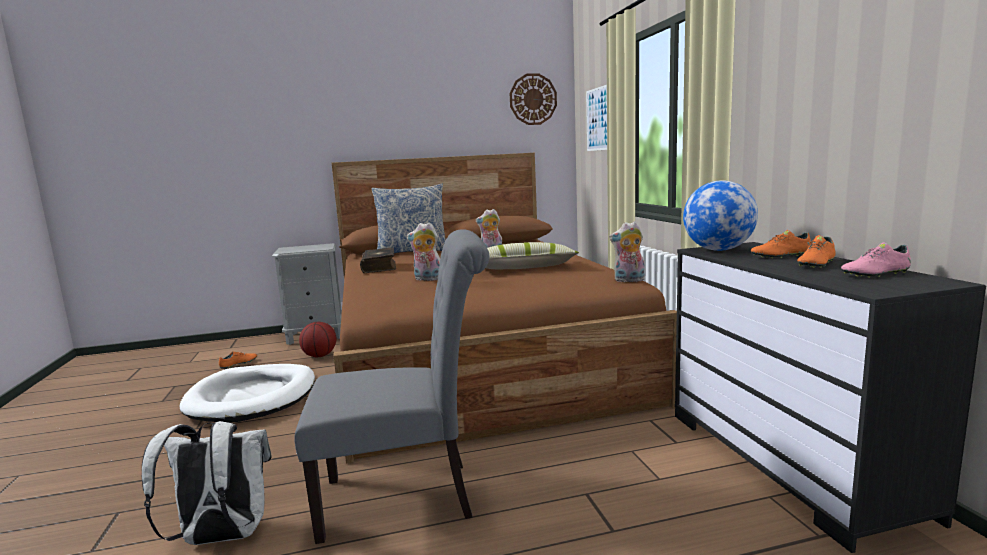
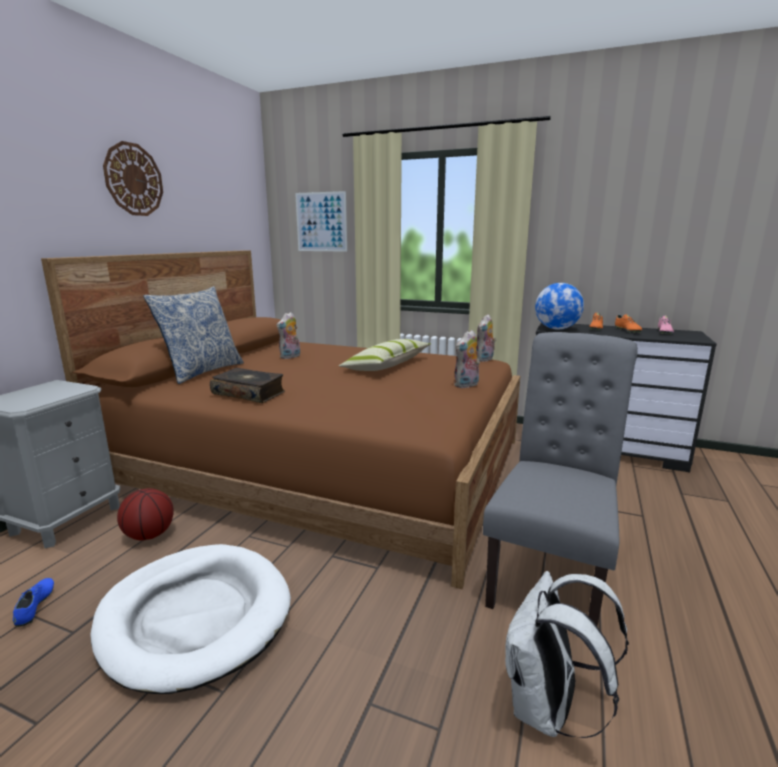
camera: 55 degrees left, 5 degrees up
orange shoe [219,351,257,369] -> blue shoe [13,578,54,627]
plush toy [407,222,440,281] -> plush toy moved to [454,330,480,388]
wall clock [510,73,557,125] -> wall clock moved to [103,141,163,216]

